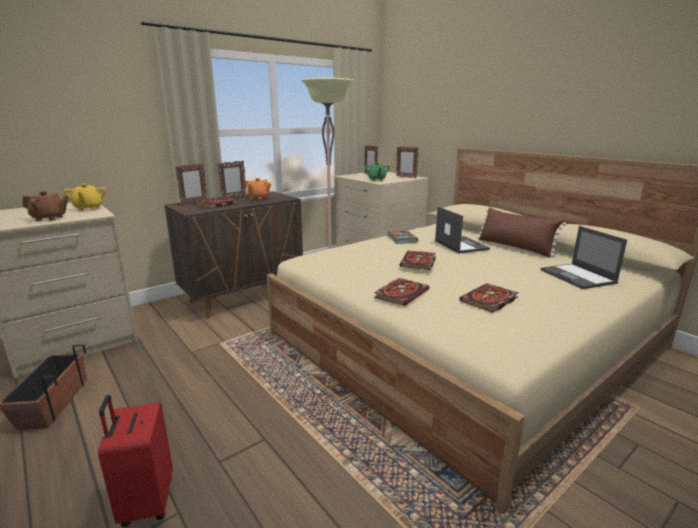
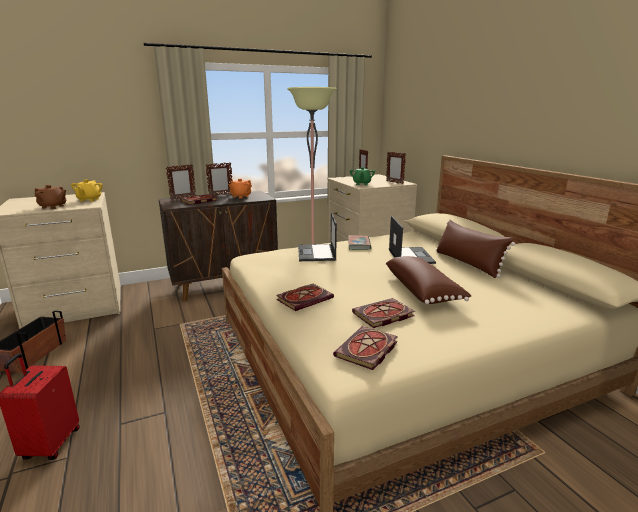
camera: 15 degrees right, 0 degrees up
book [399,251,436,270] -> book moved to [333,326,398,370]
laptop [541,226,627,289] -> laptop moved to [298,212,337,261]
none -> brown pillow [386,256,471,304]

